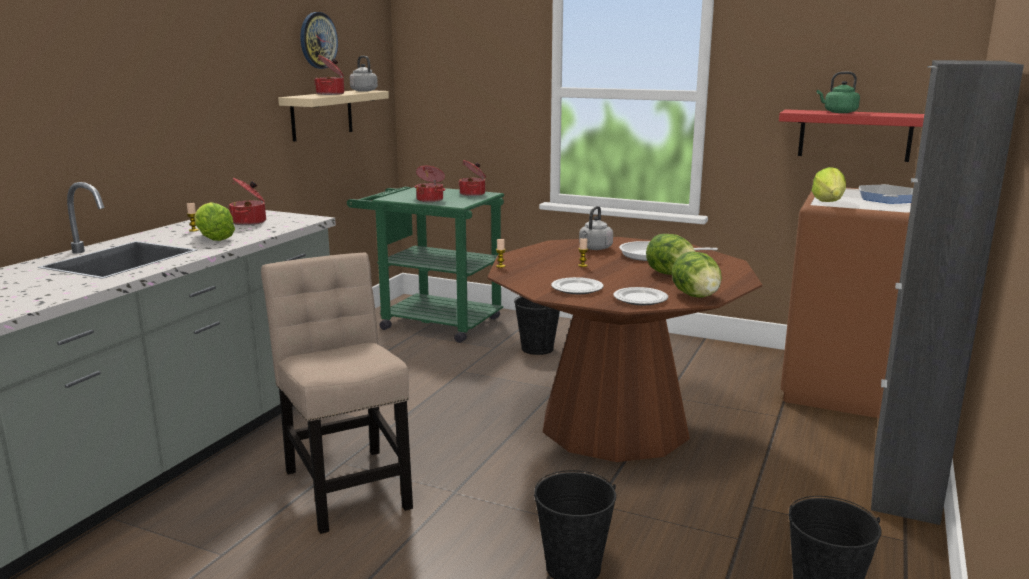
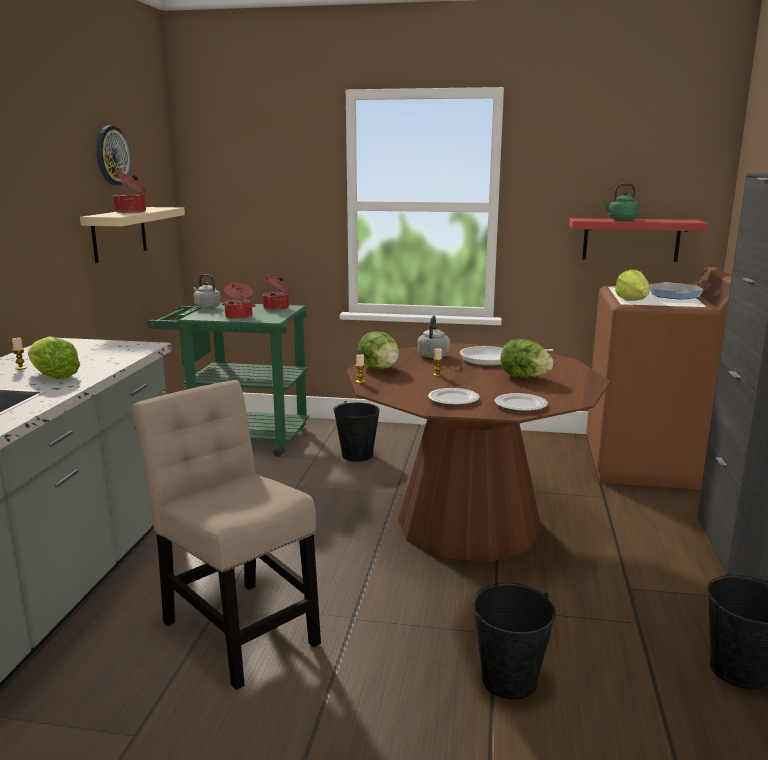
camera: 15 degrees left, 0 degrees up
cooking pot [229,178,266,225] -> none
grey kettle [350,56,378,92] -> grey kettle moved to [193,274,221,309]
lettuce [672,251,722,298] -> lettuce moved to [358,331,399,369]

